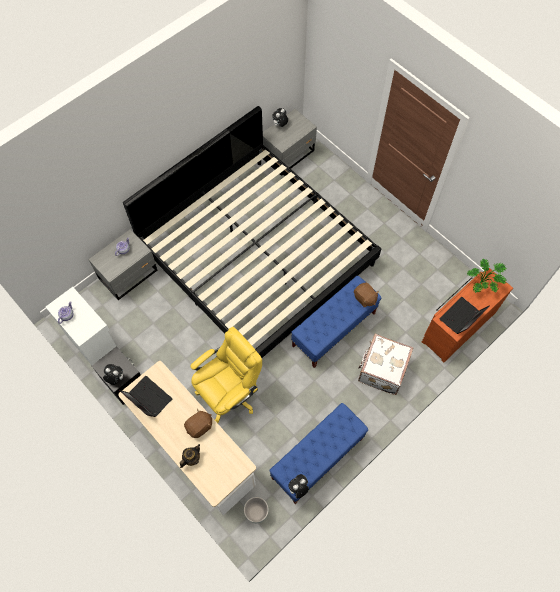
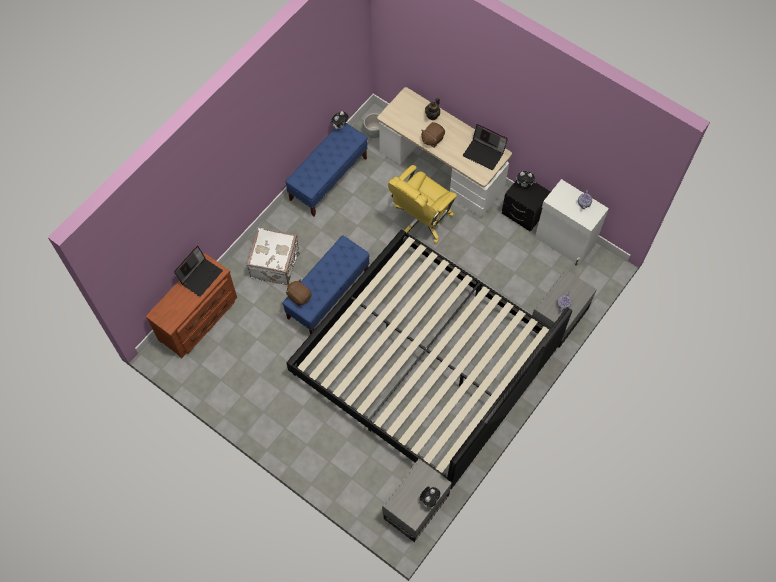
camera: 170 degrees right, 0 degrees up
potted plant [468,258,507,293] -> none

